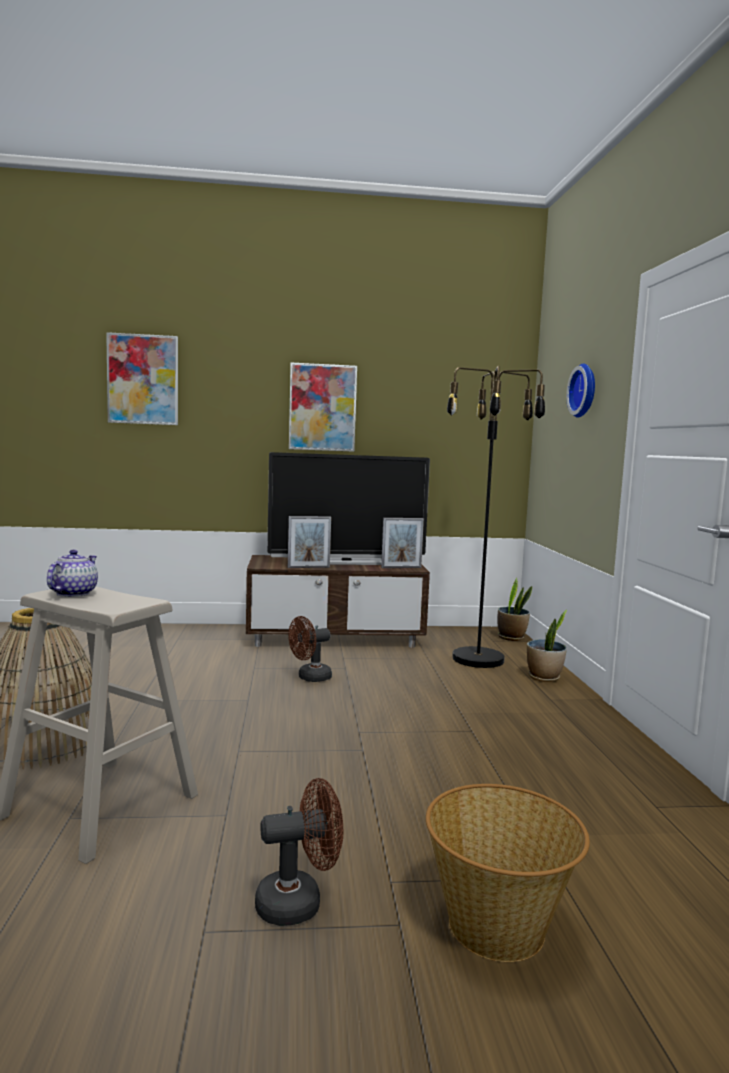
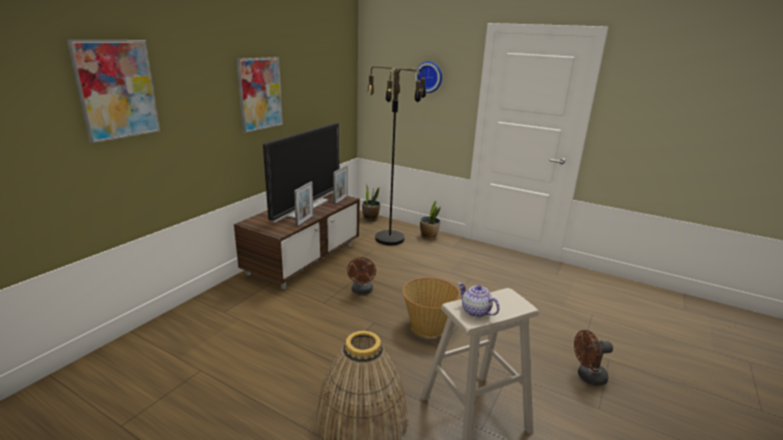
camera: 55 degrees left, 15 degrees up
brown fan [255,778,343,926] -> brown fan turned 120 degrees counterclockwise [574,330,613,386]
basket [426,784,590,962] -> basket moved to [403,278,461,337]

